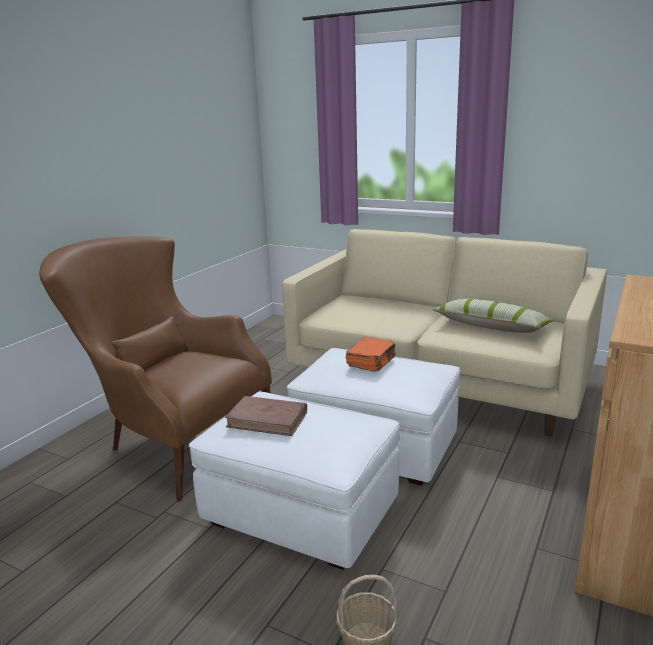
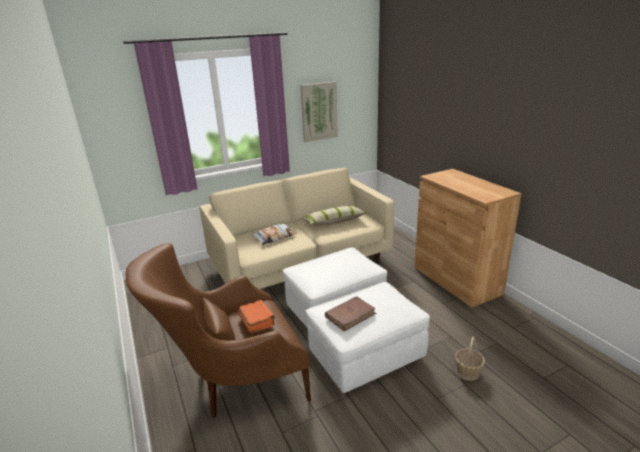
camera: 55 degrees left, 5 degrees up
orange book [346,336,396,372] -> orange book moved to [238,300,275,333]
none -> pillow [251,224,297,245]
none -> picture [300,81,338,142]

